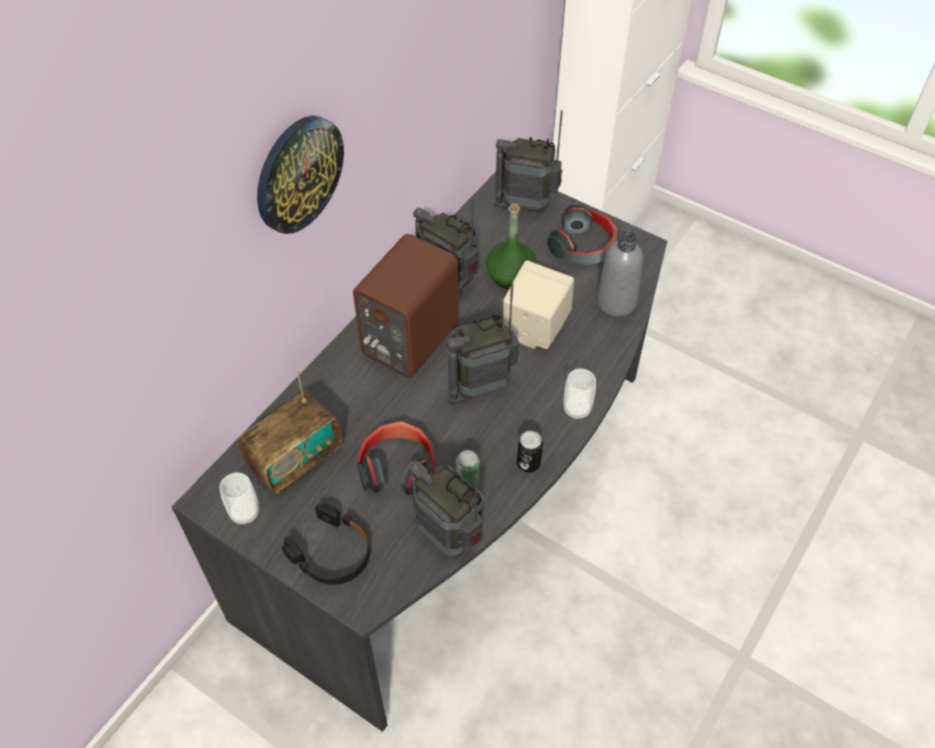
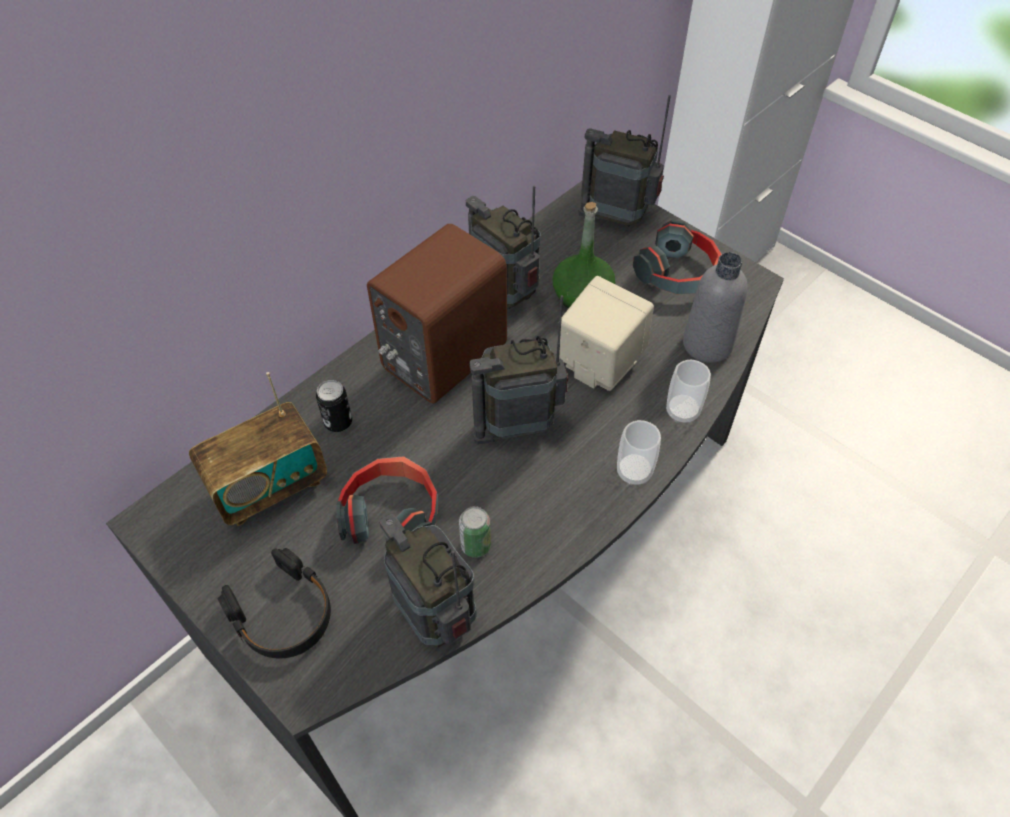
camera: 10 degrees right, 0 degrees up
cup [219,472,259,524] -> cup moved to [666,360,711,423]
wall clock [257,116,344,234] -> none
can [517,430,543,473] -> can moved to [316,380,352,432]

